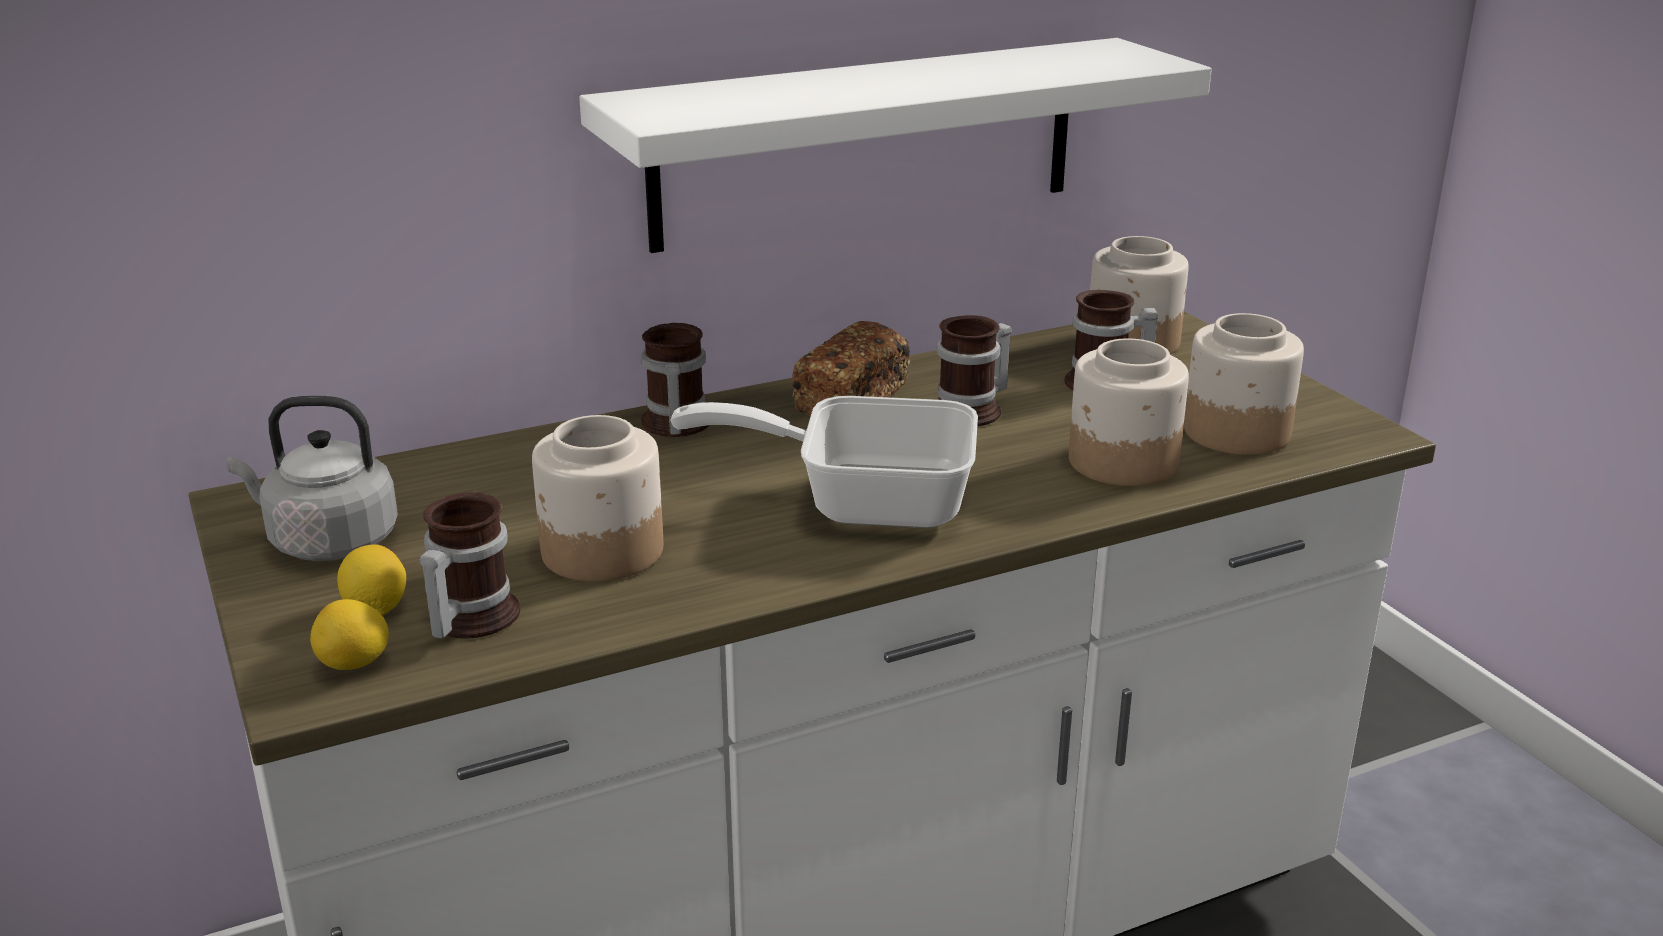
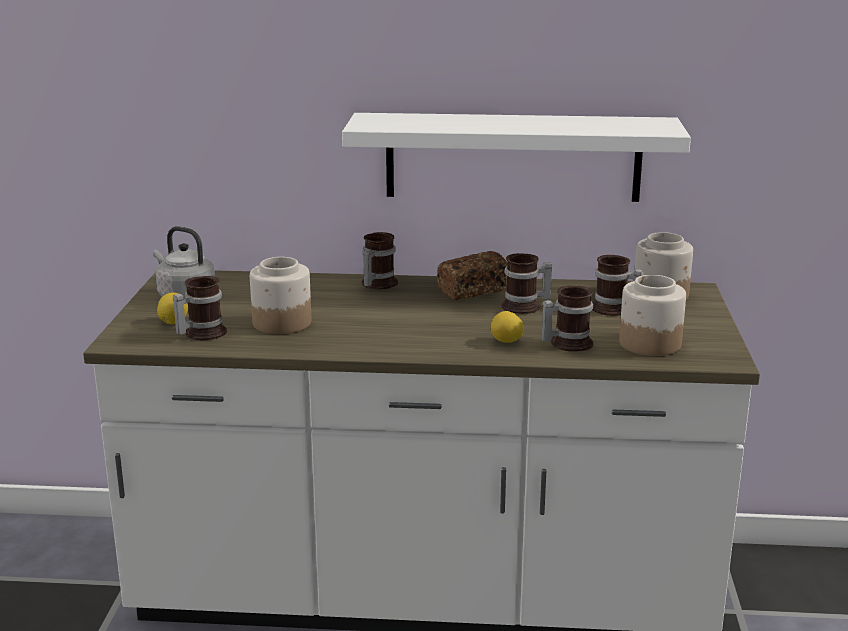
camera: 30 degrees right, 5 degrees down
lemon [310,599,389,670] -> lemon moved to [491,311,524,343]
frying pan [670,396,978,528] -> none
jar [1069,338,1189,486] -> mug [542,286,593,352]

